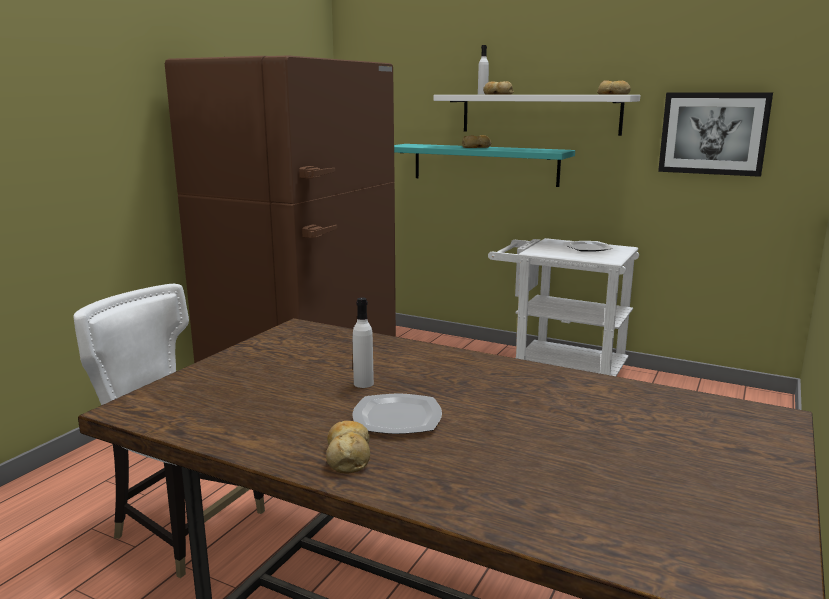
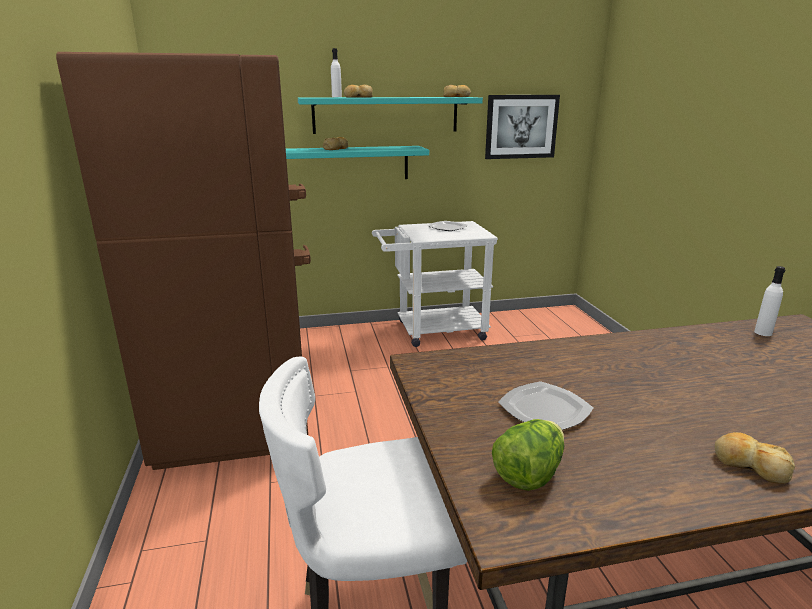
camera: 40 degrees left, 5 degrees up
plate [352,393,442,434] -> plate moved to [498,381,593,430]
white bottle [353,297,374,388] -> white bottle moved to [754,266,785,336]
white shelf [434,95,640,136] -> turquoise shelf [298,97,483,134]
none -> lettuce [492,419,564,491]

